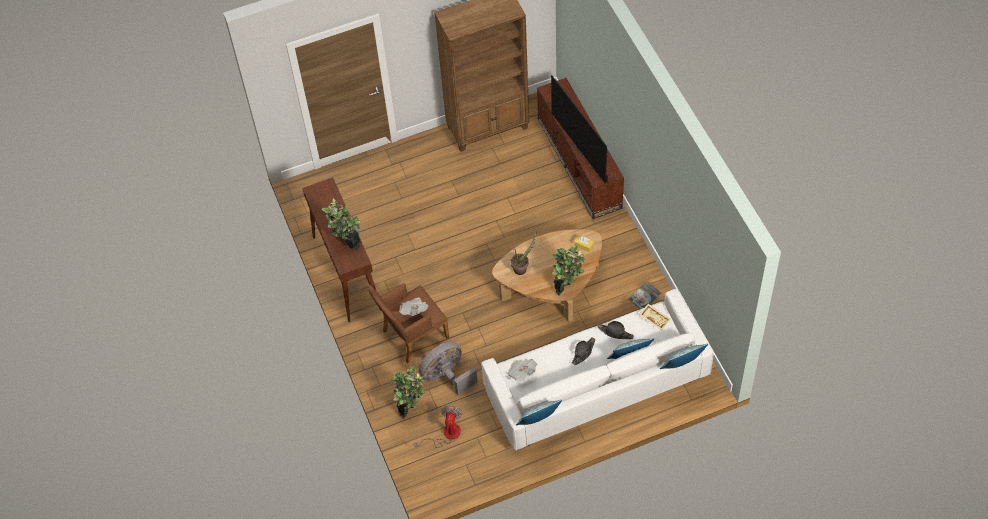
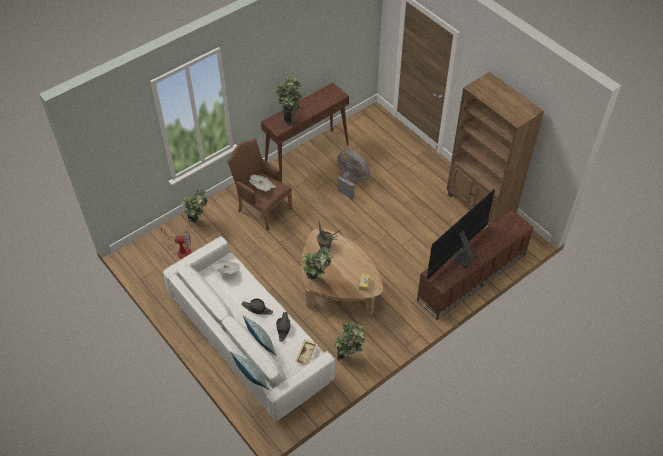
camera: 70 degrees right, 5 degrees down
grey fan [419,341,478,395] -> grey fan moved to [337,150,370,199]
pillow [516,400,562,426] -> none
book [628,282,662,309] -> potted plant [333,321,366,361]

